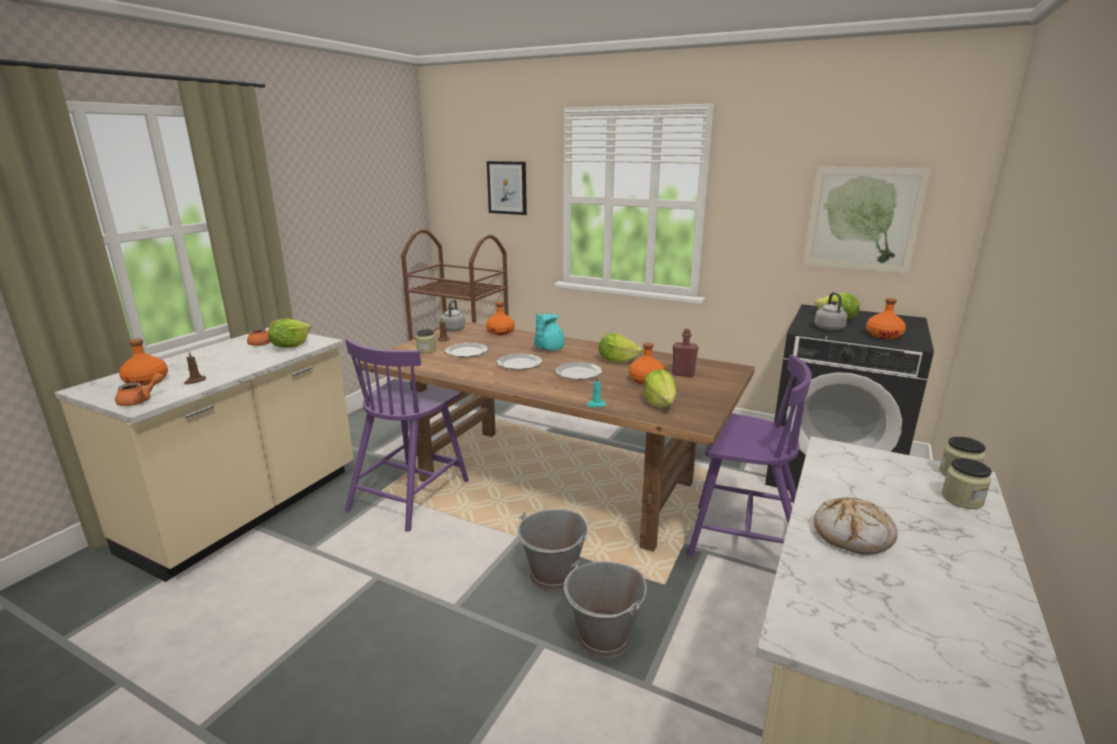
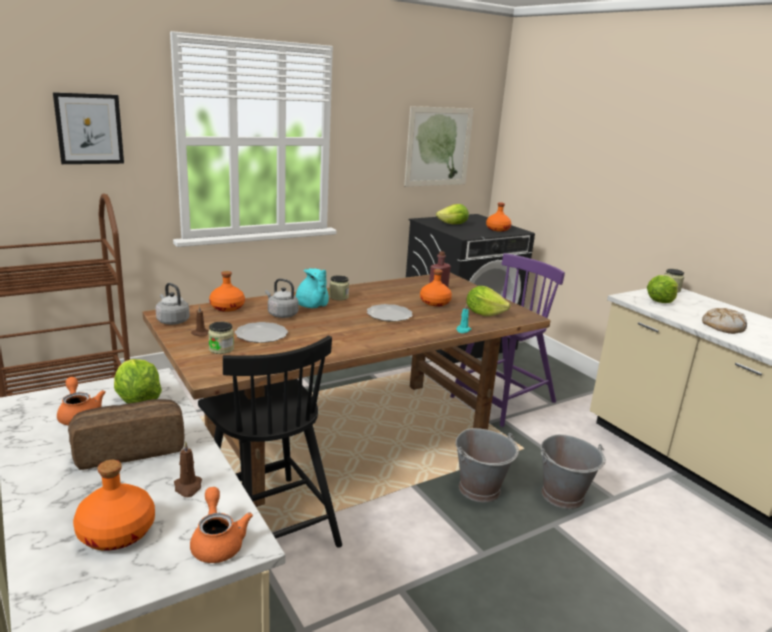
camera: 60 degrees left, 0 degrees up
purple chair [345,338,469,532] -> black chair [198,336,342,547]
plate [497,353,542,370] -> none
lettuce [599,333,643,363] -> lettuce moved to [647,275,678,303]
grey kettle [815,292,847,330] -> grey kettle moved to [265,278,299,318]
jar [941,458,992,509] -> jar moved to [329,275,349,300]
none -> bread [68,399,184,470]

